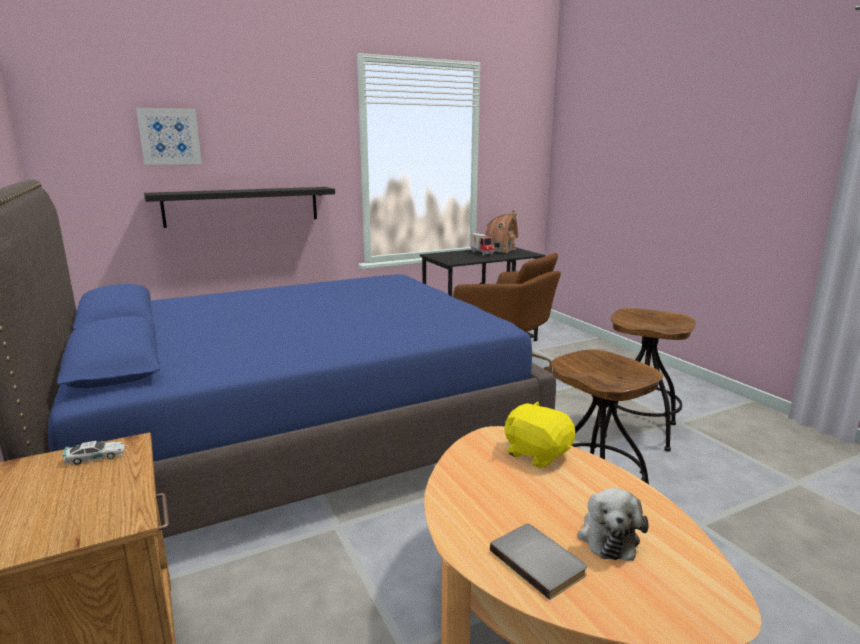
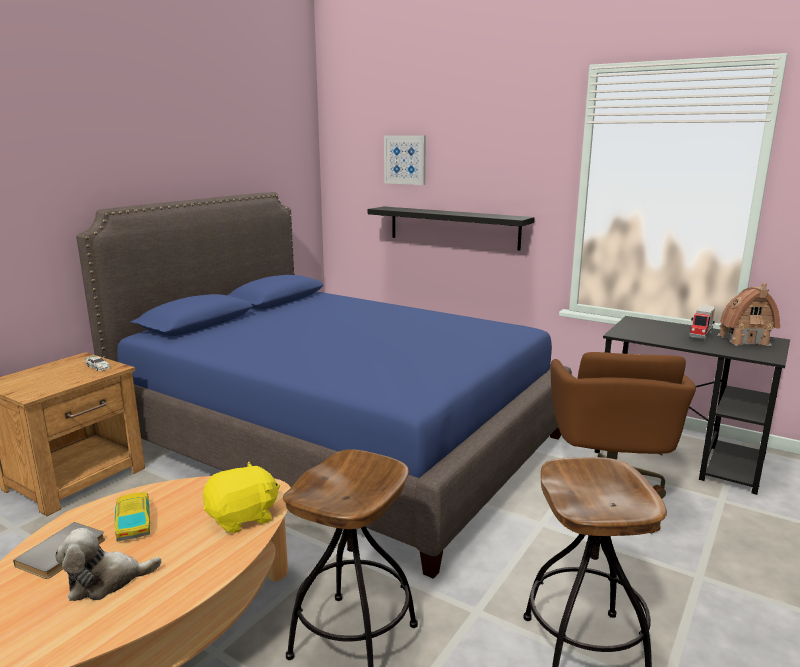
camera: 60 degrees right, 0 degrees up
yellow plush toy [504,402,575,468] -> yellow plush toy turned 45 degrees clockwise [203,462,280,534]
none -> toy car [115,492,150,542]

